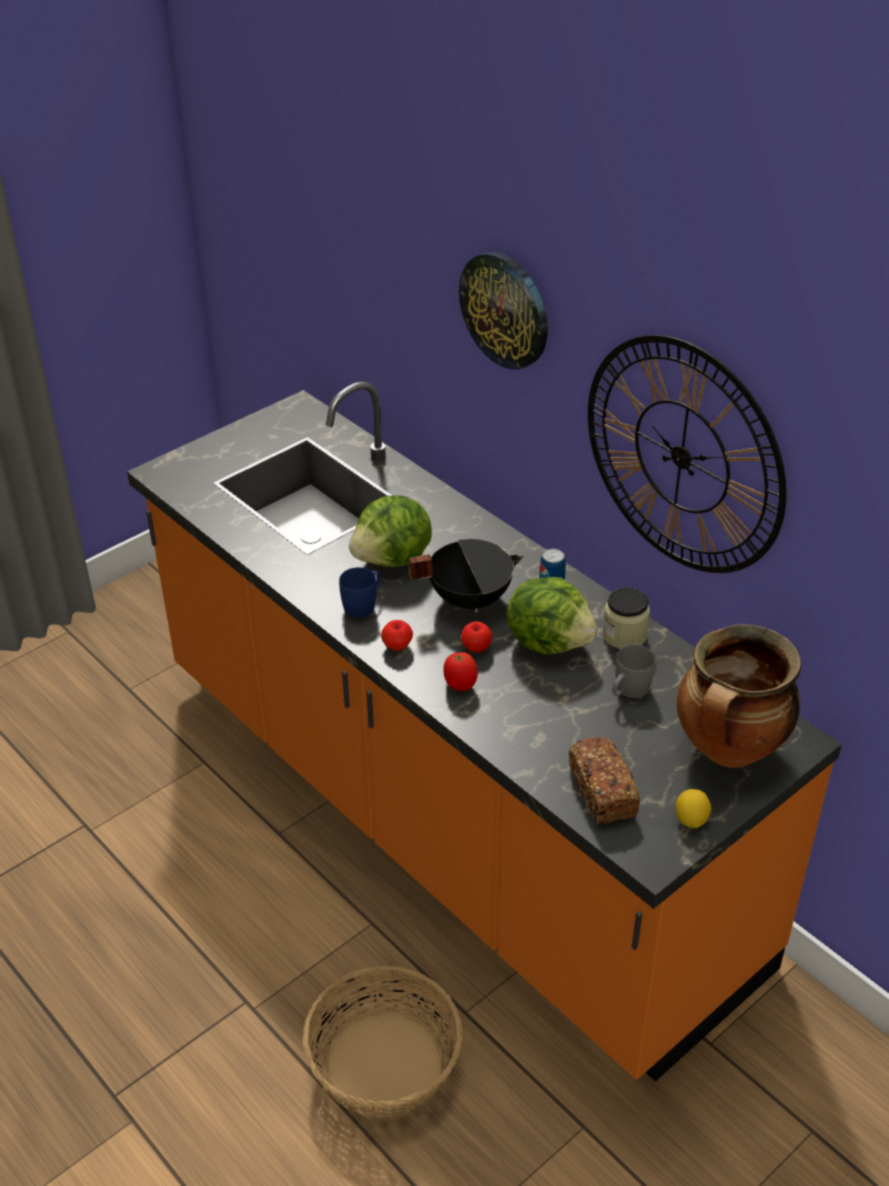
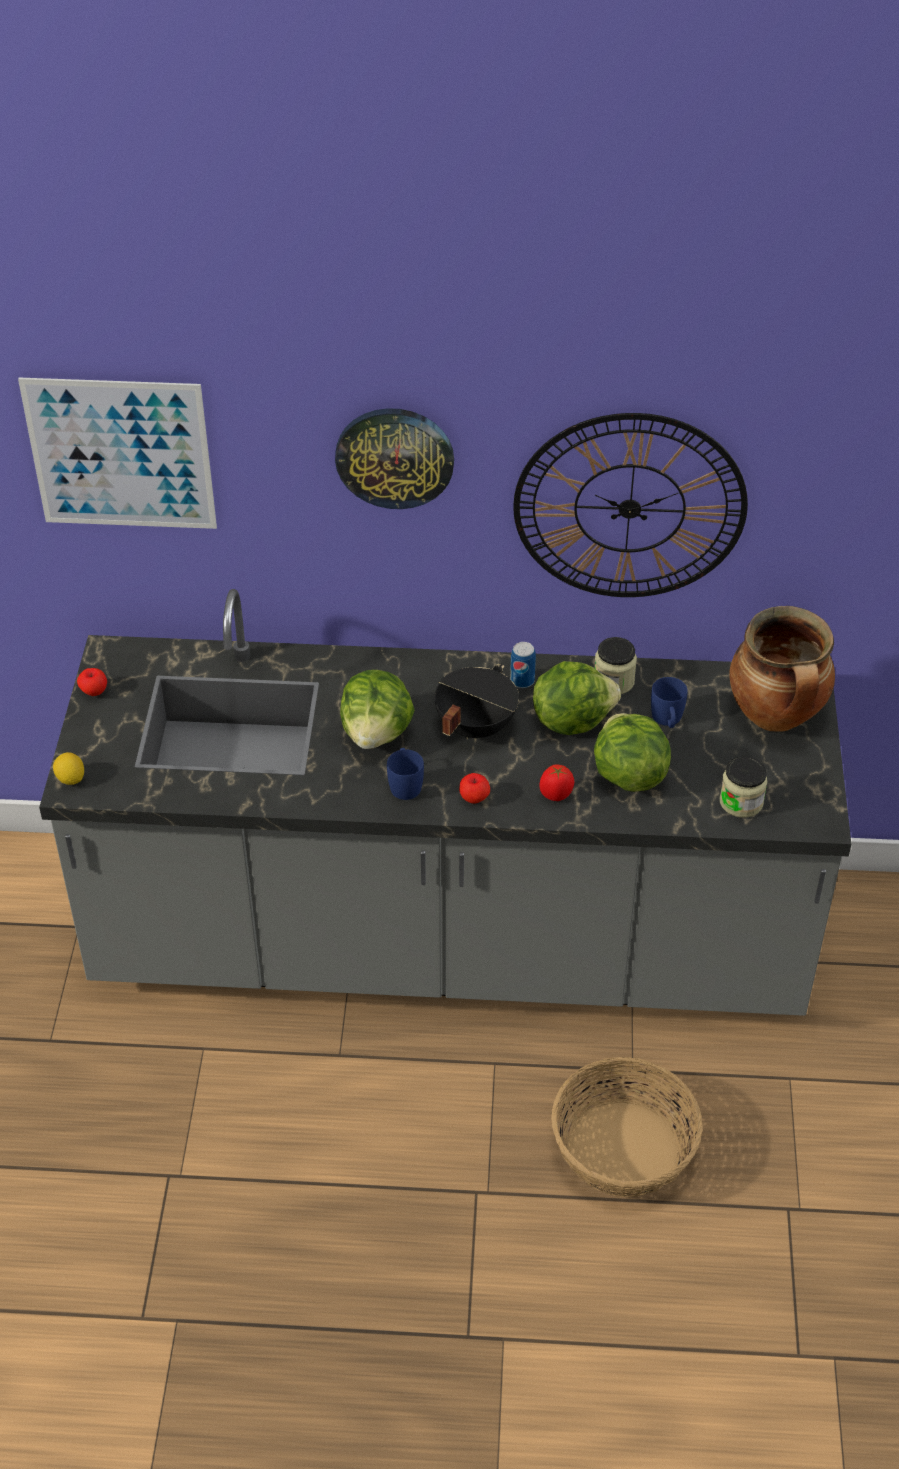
camera: 45 degrees left, 5 degrees up
orange counter [127,382,842,1082] -> grey counter [39,589,851,1016]
apple [461,621,492,653] -> apple moved to [77,668,107,696]
bread [568,737,640,825] -> jar [720,757,768,818]
grey mug [612,644,656,698] -> blue mug [651,677,688,728]
lemon [676,789,711,828] -> lemon moved to [53,752,84,785]
none -> picture [18,378,217,529]
none -> lettuce [594,713,671,792]

